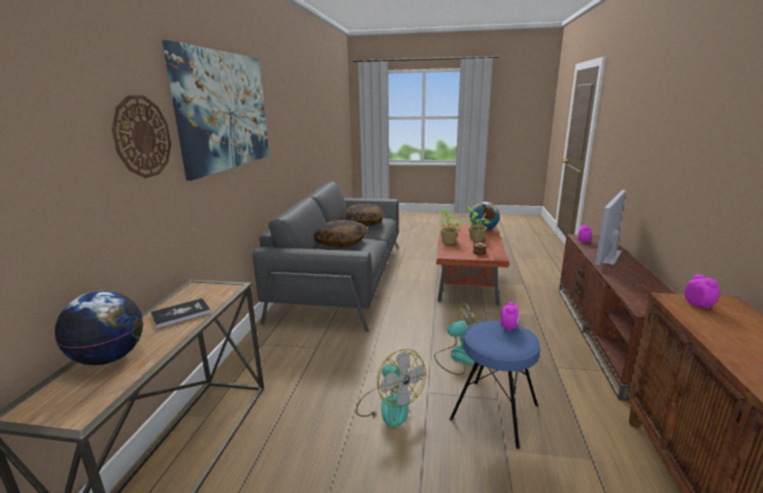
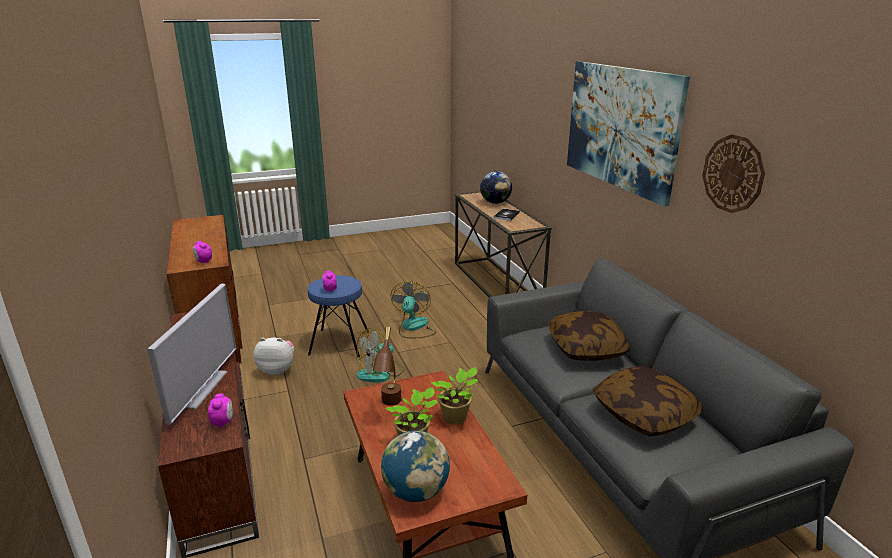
camera: 150 degrees right, 5 degrees up
wall clock [112,95,171,178] -> wall clock moved to [702,134,765,213]
fan [356,349,426,427] -> fan turned 75 degrees clockwise [391,281,436,338]
none -> plush toy [254,337,294,375]

